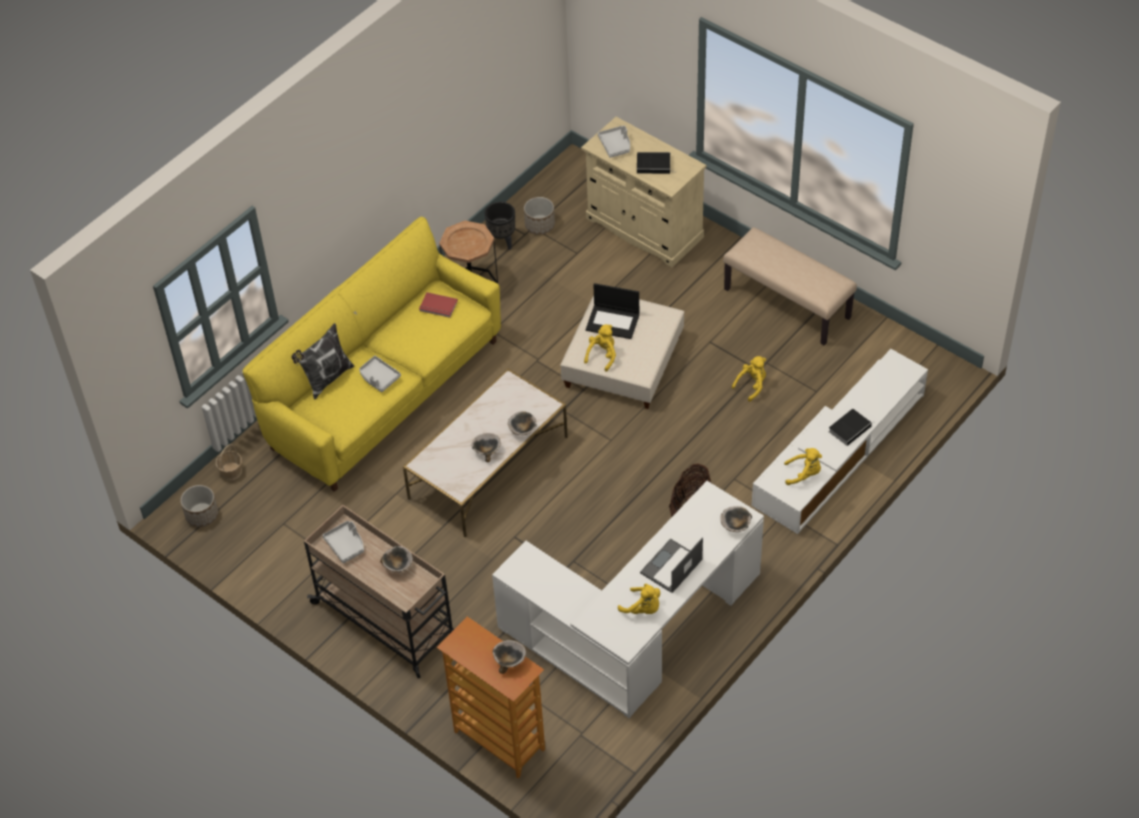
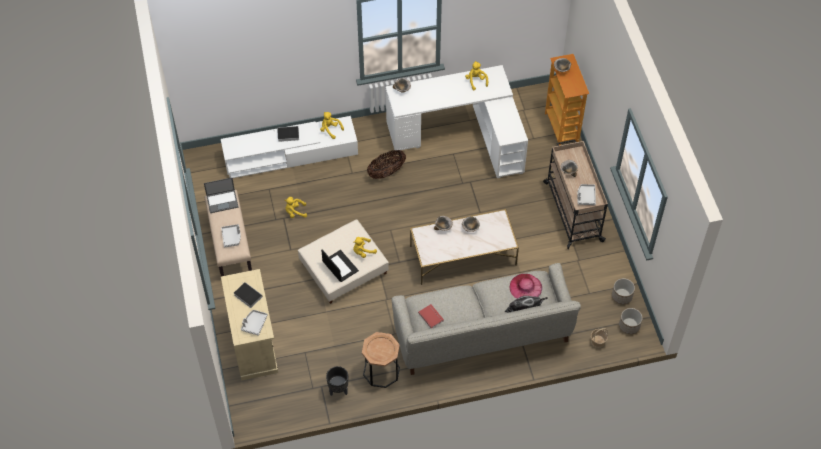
camera: 145 degrees left, 5 degrees up
yellow sofa [242,217,501,492] -> grey sofa [392,263,581,375]
grey tray [359,356,401,392] -> grey tray moved to [221,224,241,247]
planter [524,197,555,235] -> planter moved to [612,278,635,304]
laptop [640,537,703,593] -> laptop moved to [204,178,239,213]
none -> pink hat [510,274,542,299]

